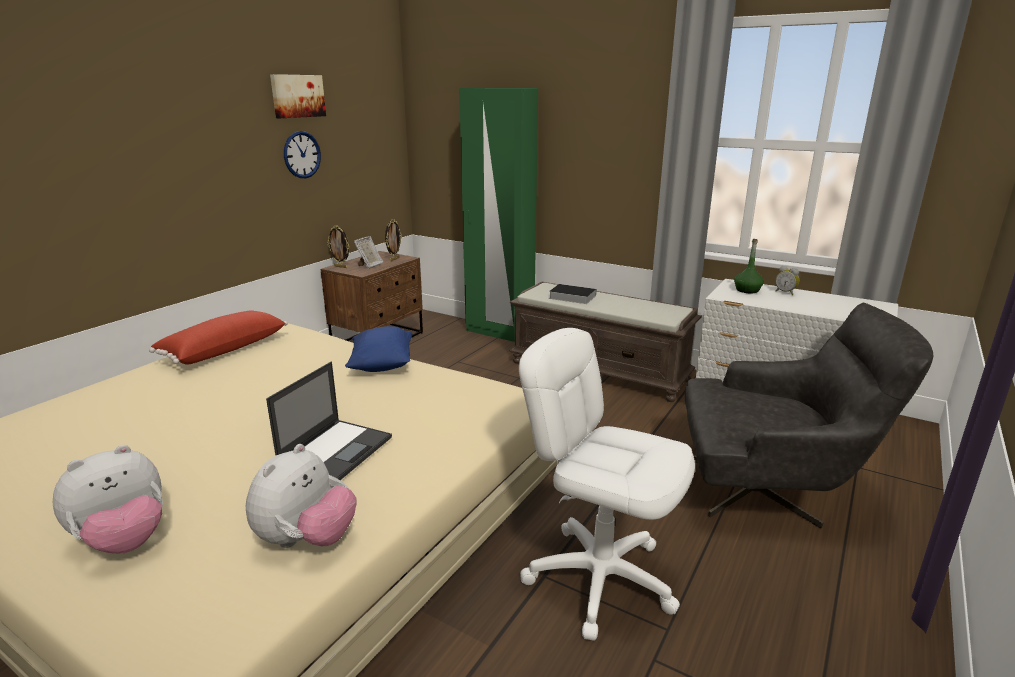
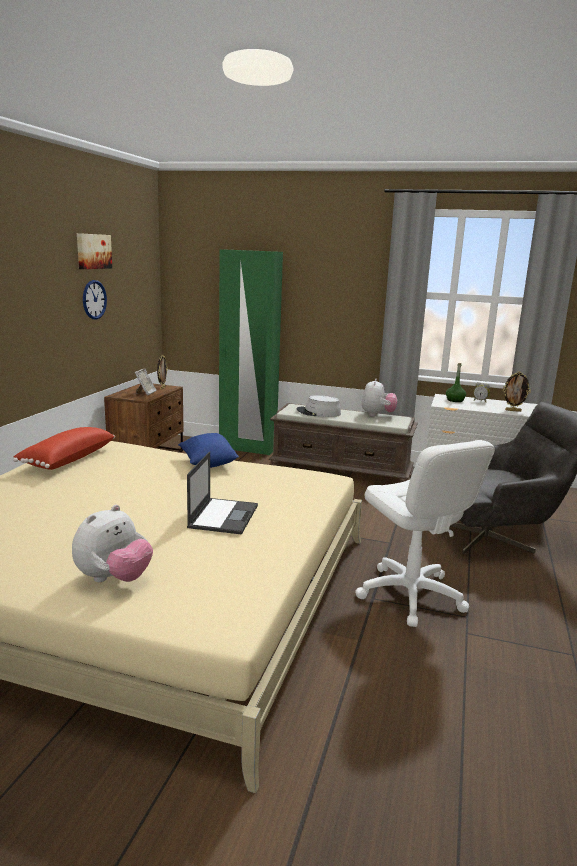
camera: 15 degrees left, 5 degrees down
plush toy [246,444,357,548] -> plush toy moved to [362,378,397,416]
picture frame [327,225,349,268] -> picture frame moved to [503,371,531,412]
white office chair [519,328,695,641] -> white office chair turned 135 degrees counterclockwise [355,440,495,627]
book [549,284,596,304] -> grey hat [297,395,341,417]

